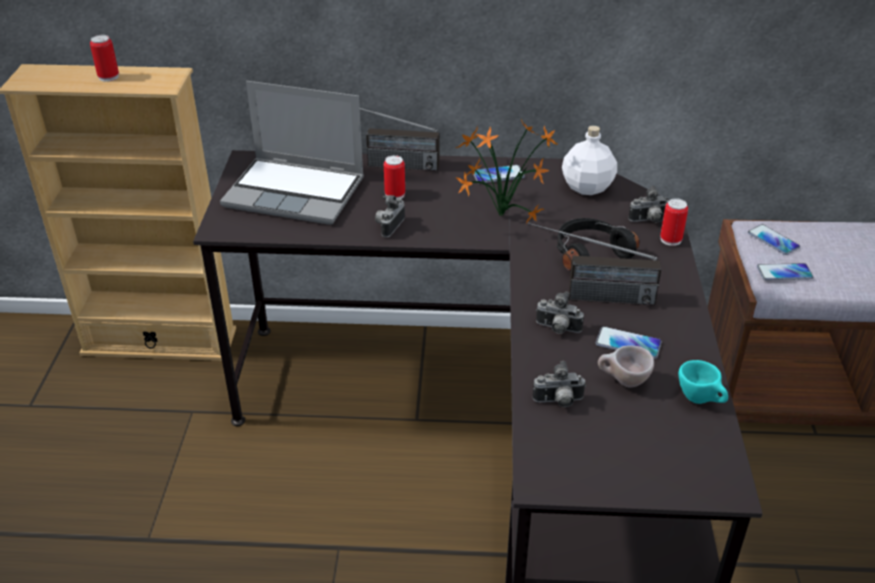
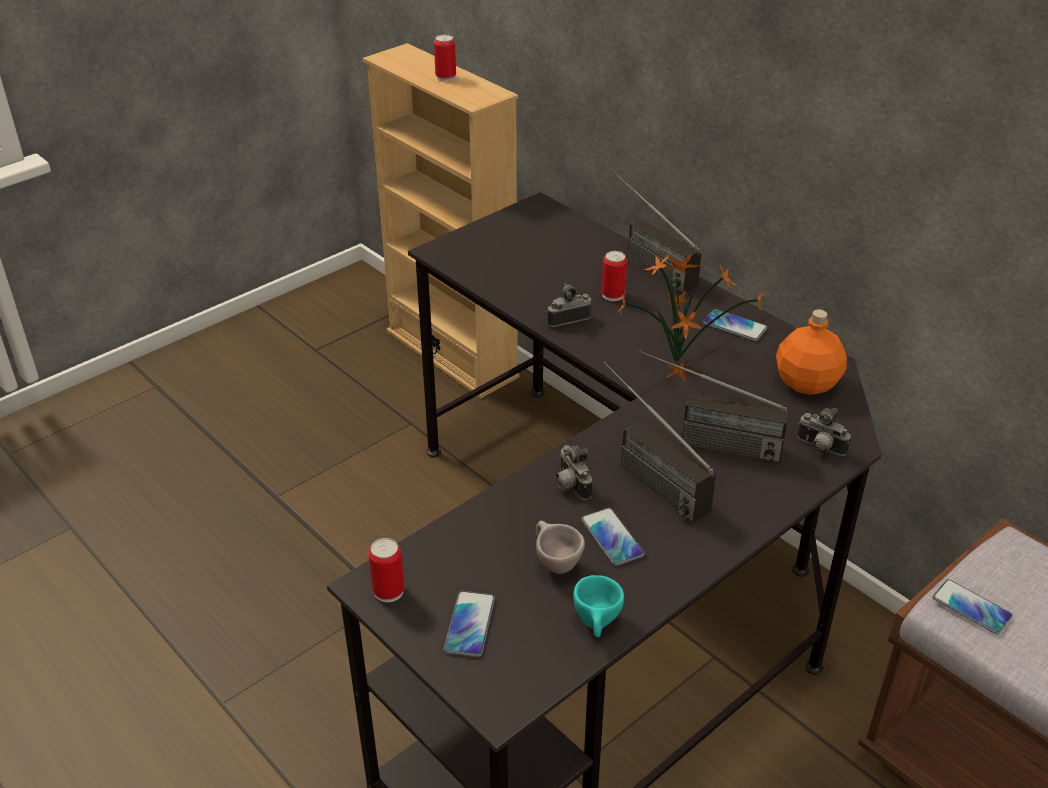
camera: 45 degrees right, 0 degrees up
laptop [220,81,364,225] -> none
camera [533,361,586,407] -> none
black headphones [557,218,640,271] -> radio [639,351,789,463]
white bottle [562,125,617,195] -> orange bottle [776,309,847,395]
can [660,198,688,246] -> can moved to [369,538,404,602]
phone [748,224,800,255] -> phone moved to [444,591,495,657]

